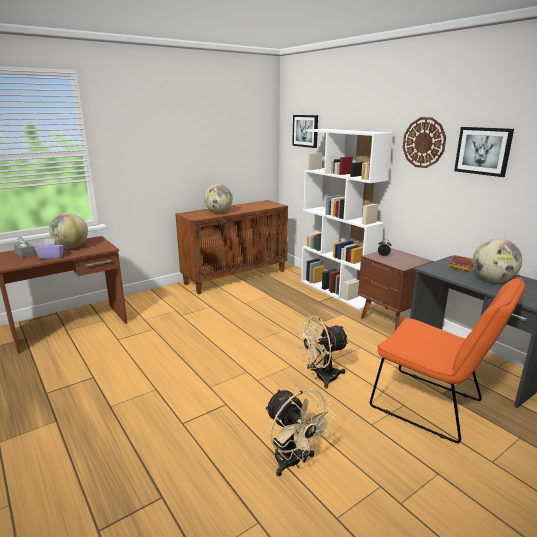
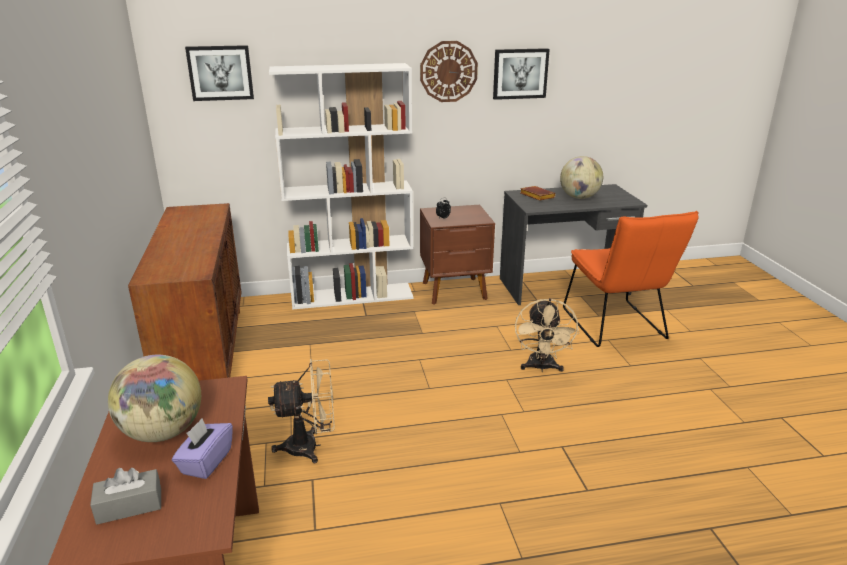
camera: 65 degrees left, 5 degrees up
globe [204,184,233,213] -> none
beige fan [265,389,335,476] -> beige fan moved to [268,359,335,463]
orange chair [370,277,525,443] -> orange chair turned 105 degrees clockwise [563,211,699,347]

